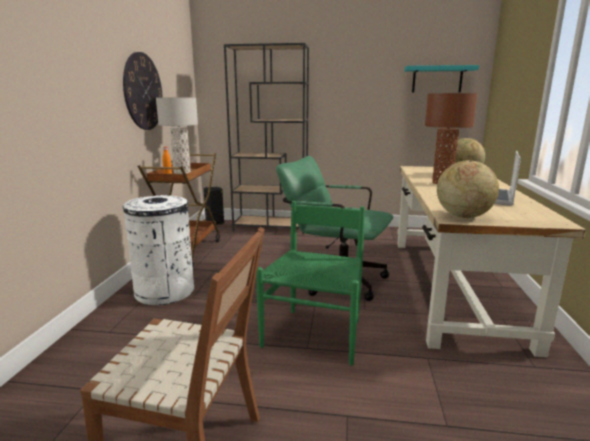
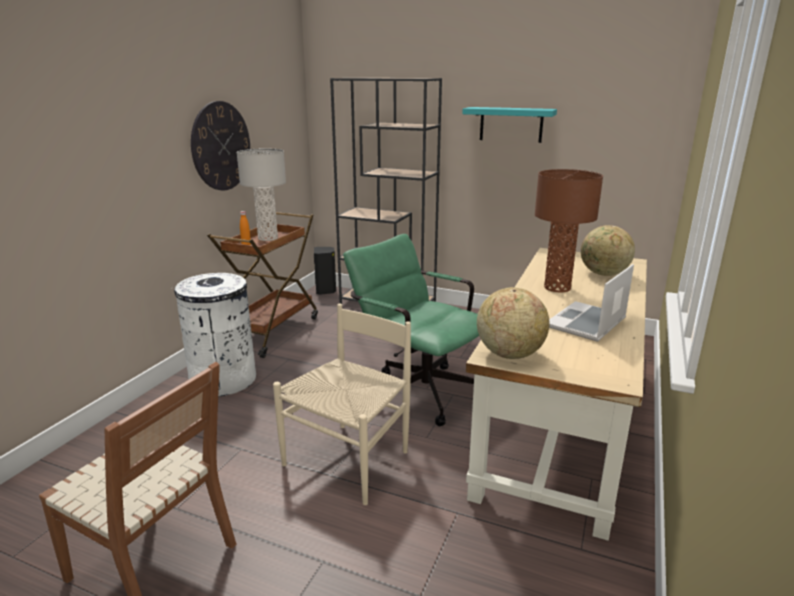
camera: 15 degrees right, 5 degrees up
green chair [256,201,365,365] -> beige chair [273,304,411,505]
turquoise shelf [404,65,479,93] -> turquoise shelf moved to [462,107,557,143]

